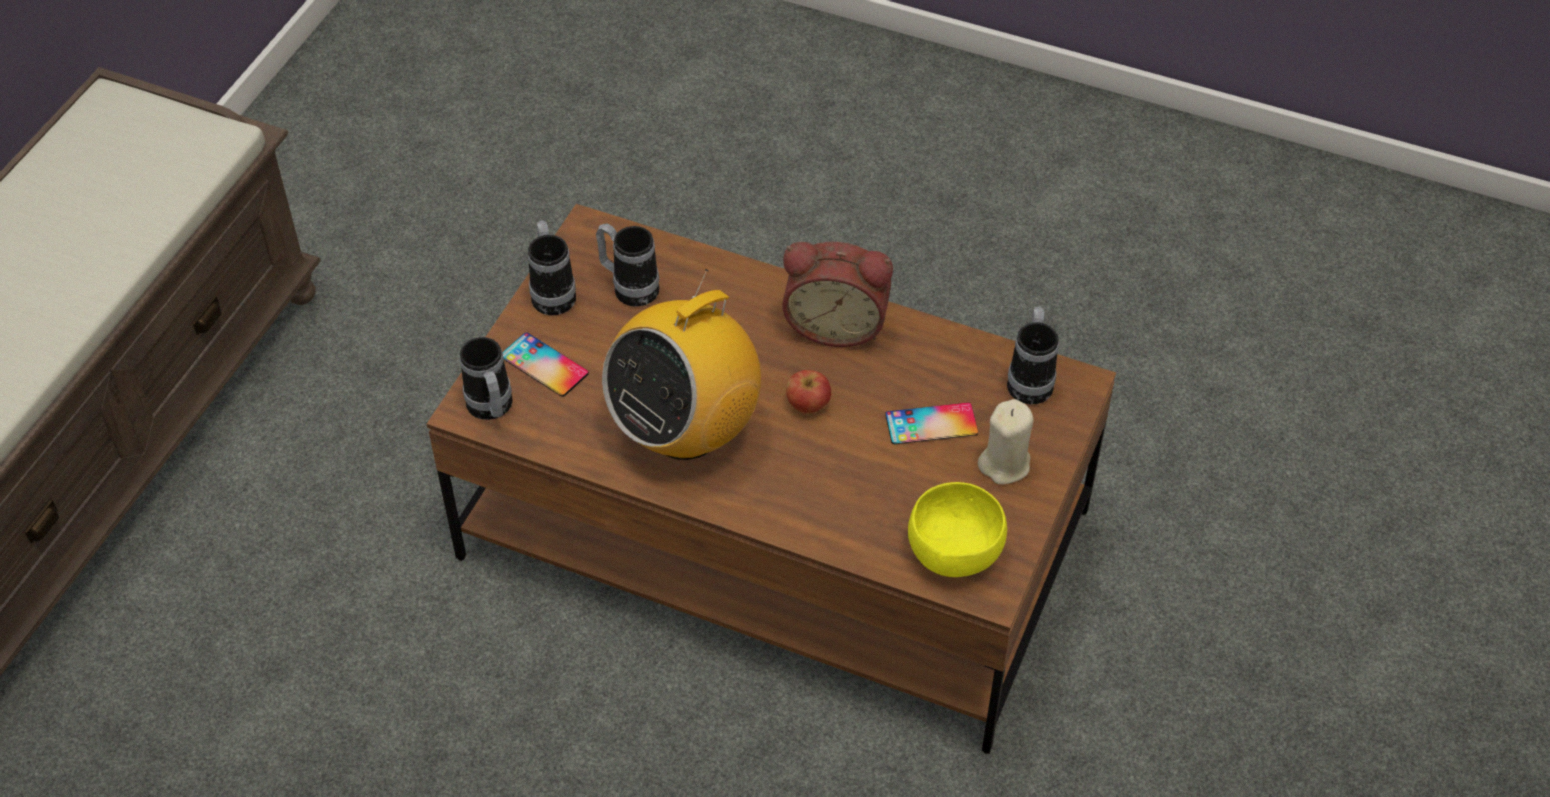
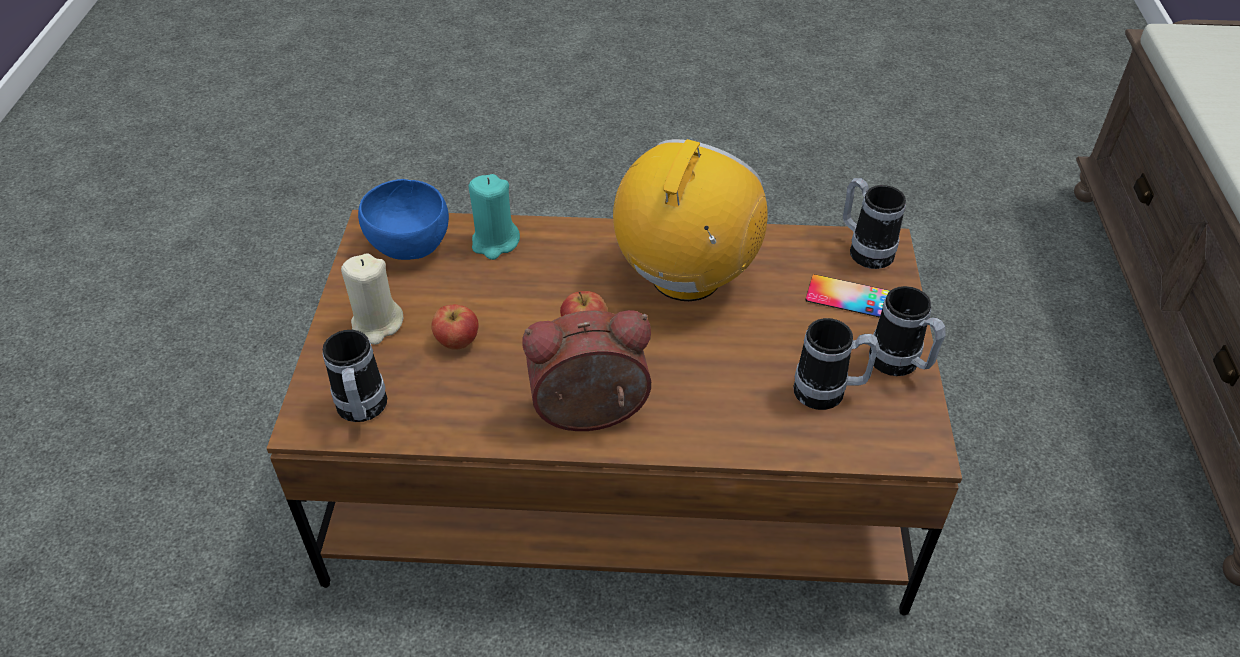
camera: 160 degrees right, 5 degrees down
phone [885,402,978,444] -> apple [431,304,479,350]
yellow bowl [908,482,1007,577] -> blue bowl [358,179,449,260]
none -> turquoise candle [469,174,520,260]

